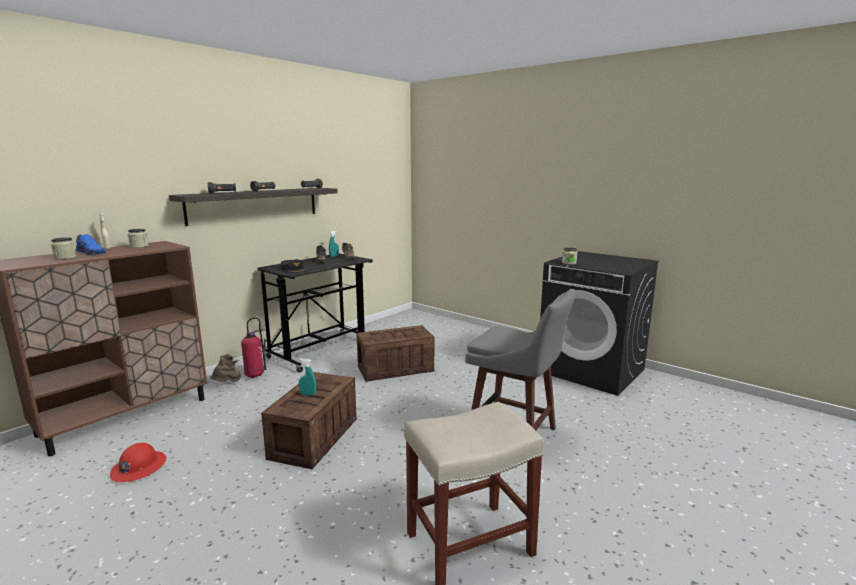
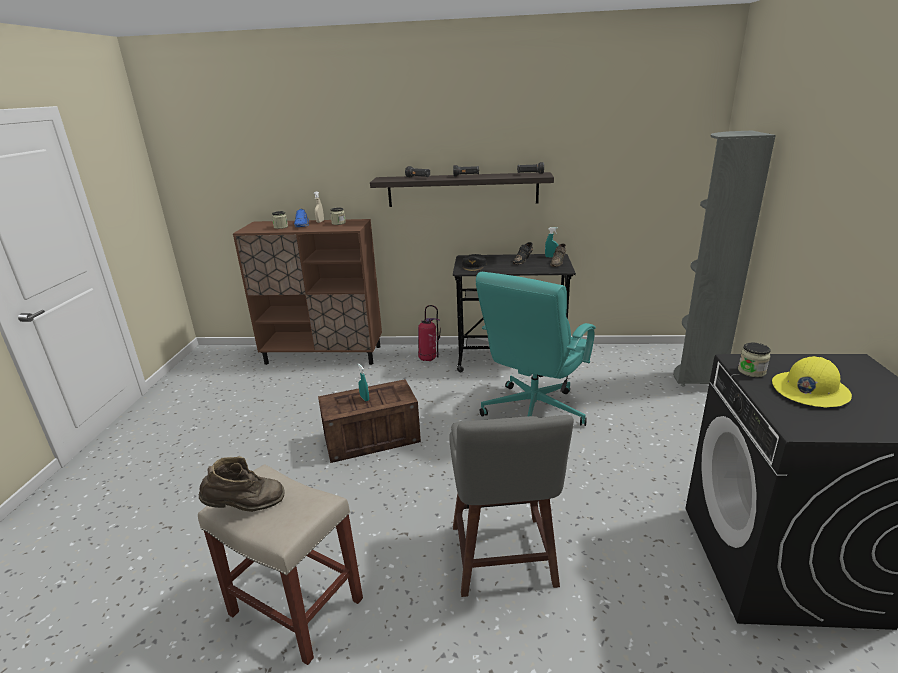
camera: 55 degrees right, 10 degrees up
red hard hat [110,443,166,482] -> none
brown boot [210,354,241,382] -> brown boot moved to [199,457,285,512]
crate [356,325,434,382] -> turquoise office chair [476,272,596,426]
none -> grey bookcase [673,131,776,386]
none -> yellow hard hat [772,356,852,407]

